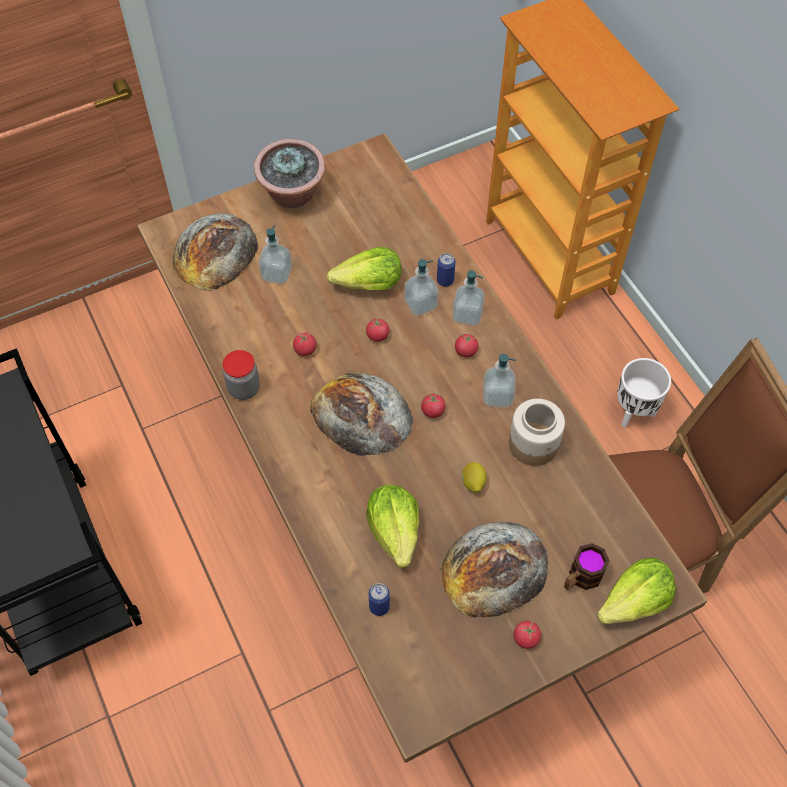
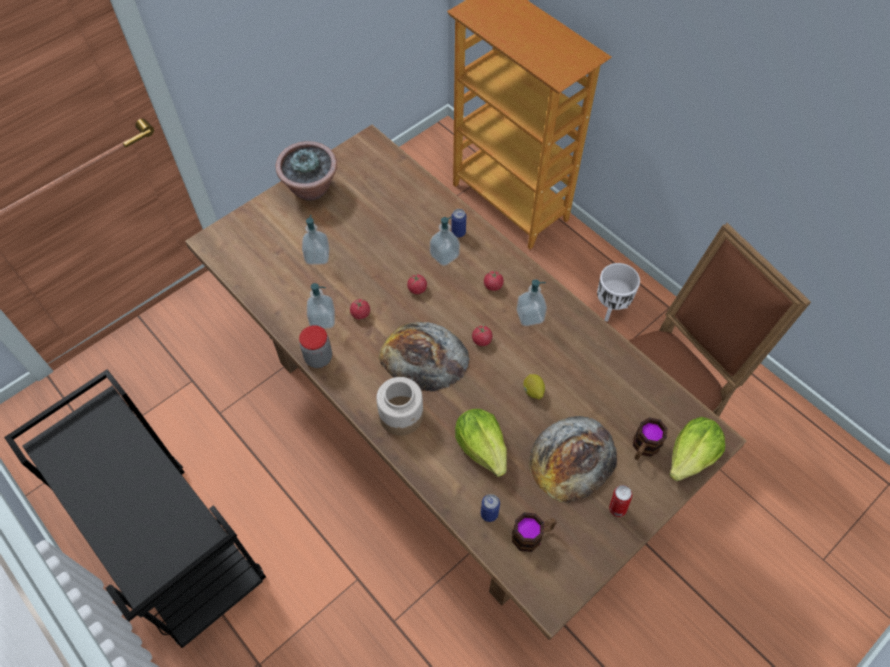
camera: 15 degrees left, 0 degrees up
bread [173,213,258,291] -> none
lettuce [327,247,401,290] -> none
soap dispenser [452,270,485,326] -> soap dispenser moved to [307,283,335,329]
jar [509,399,565,466] -> jar moved to [376,377,423,435]
tomato [513,621,541,649] -> can [609,485,632,517]
none -> mug [512,512,557,552]

